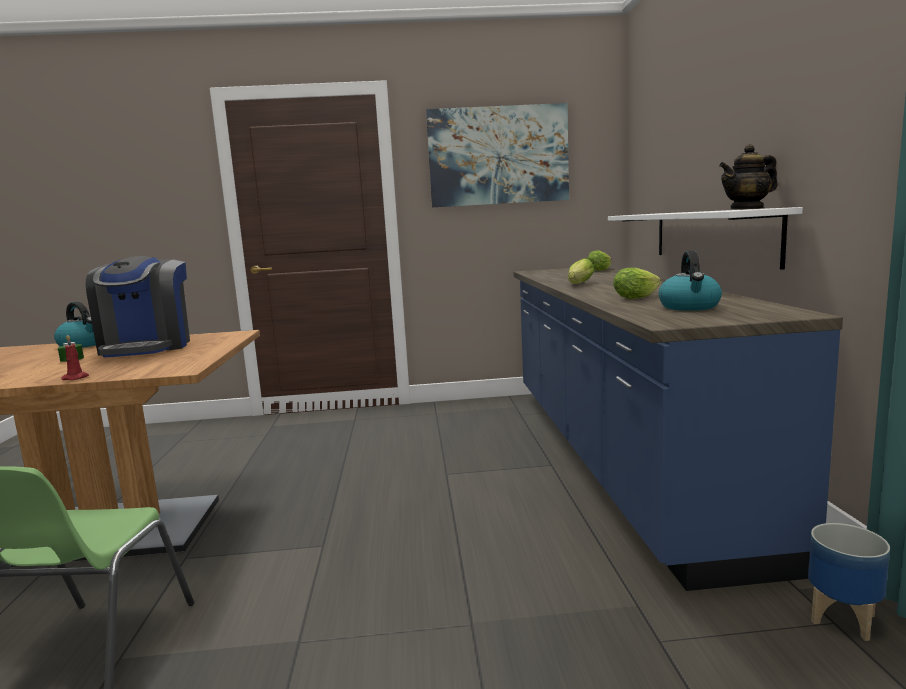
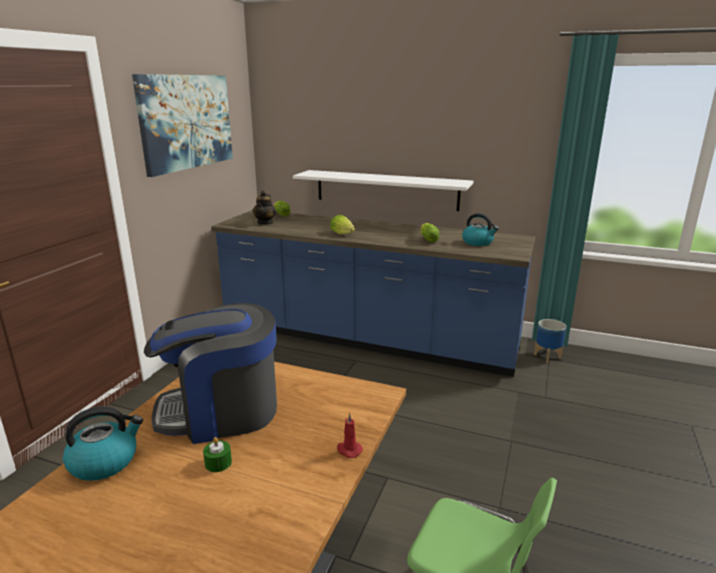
camera: 65 degrees left, 10 degrees up
coffee machine [86,256,190,357] -> coffee machine turned 150 degrees clockwise [144,303,277,444]
teapot [719,144,778,209] -> teapot moved to [252,191,276,225]

